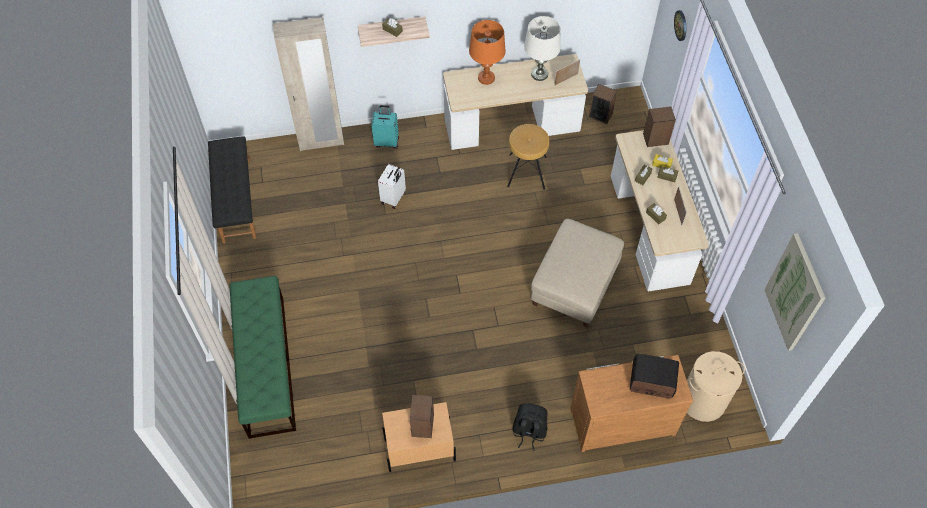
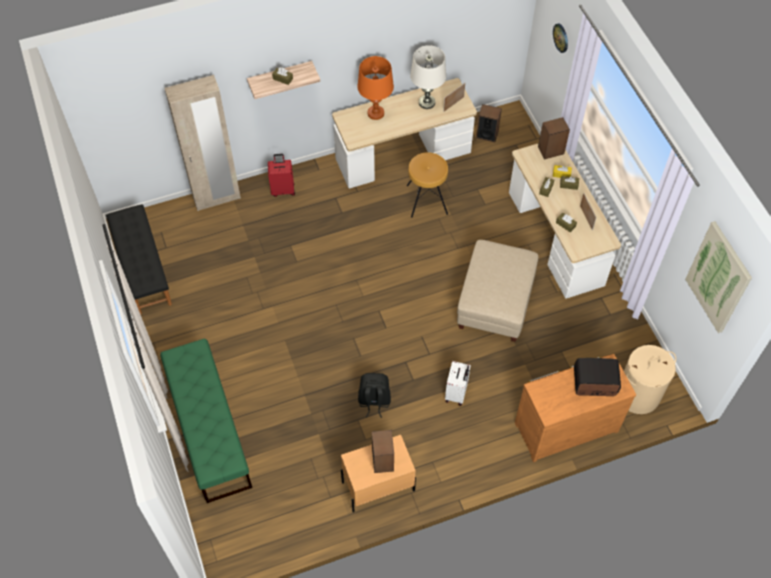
camera: 10 degrees left, 0 degrees up
turquoise suitcase [371,105,399,149] -> red suitcase [268,154,295,197]
white suitcase [378,164,406,209] -> white suitcase moved to [445,361,471,406]
black backpack [513,403,547,451] -> black backpack moved to [358,373,391,418]

